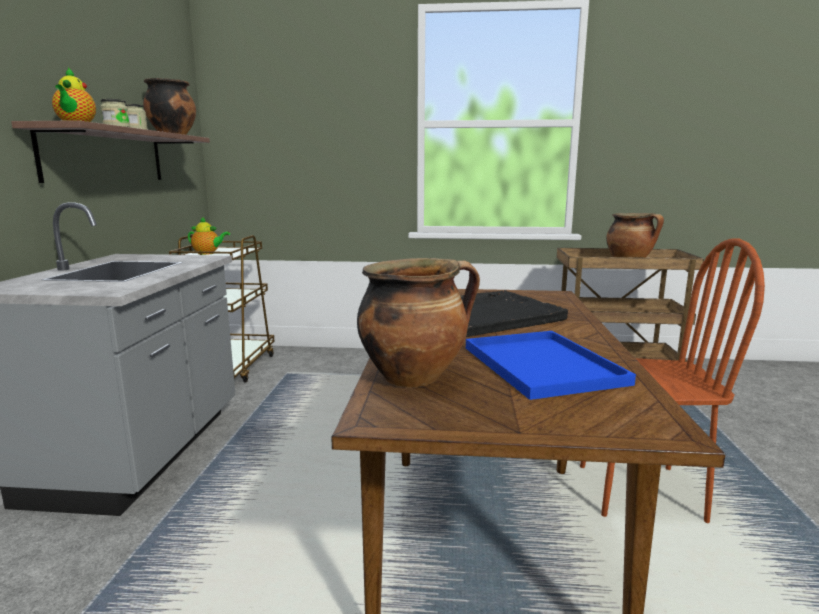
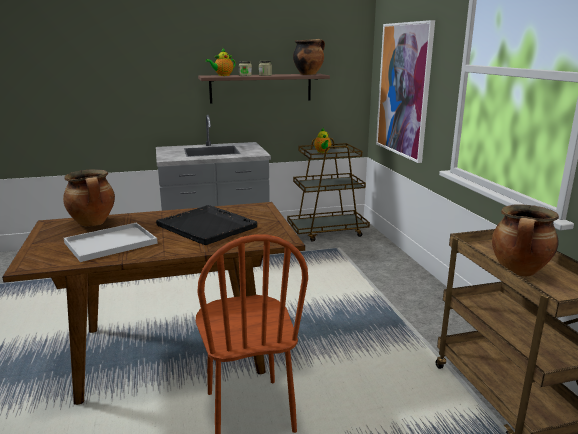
camera: 70 degrees right, 5 degrees up
blue tray [466,331,636,400] -> white tray [64,223,158,262]
none -> picture [376,20,435,163]

